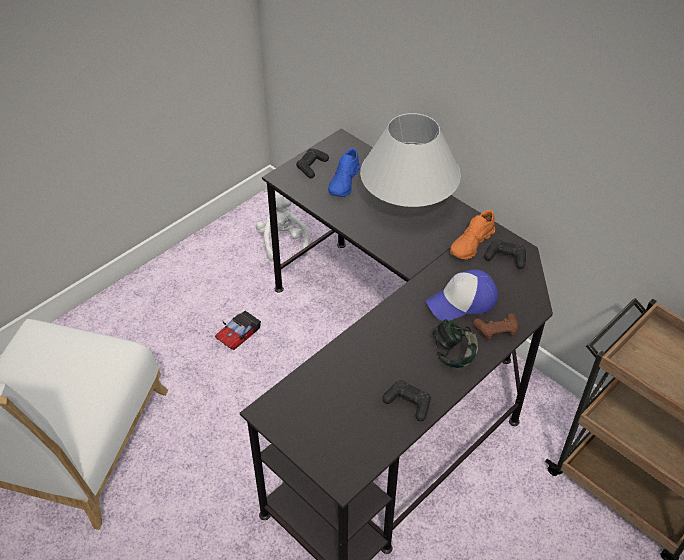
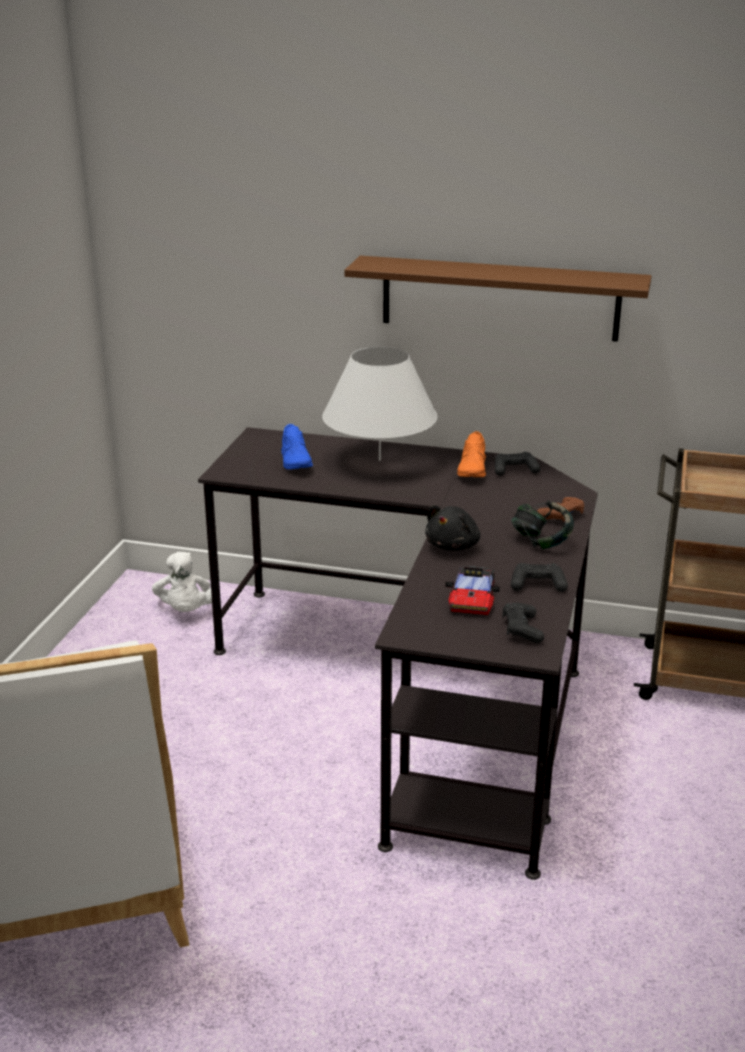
camera: 30 degrees left, 20 degrees down
toy car [215,311,261,350] -> toy car moved to [446,566,500,615]
white plush toy [256,192,309,260] -> white plush toy turned 150 degrees counterclockwise [152,552,212,612]
black game controller [296,148,329,178] -> black game controller moved to [502,603,544,643]
cap [426,269,498,321] -> none
none -> brown shelf [344,256,652,342]
none -> black plush toy [425,505,480,551]

